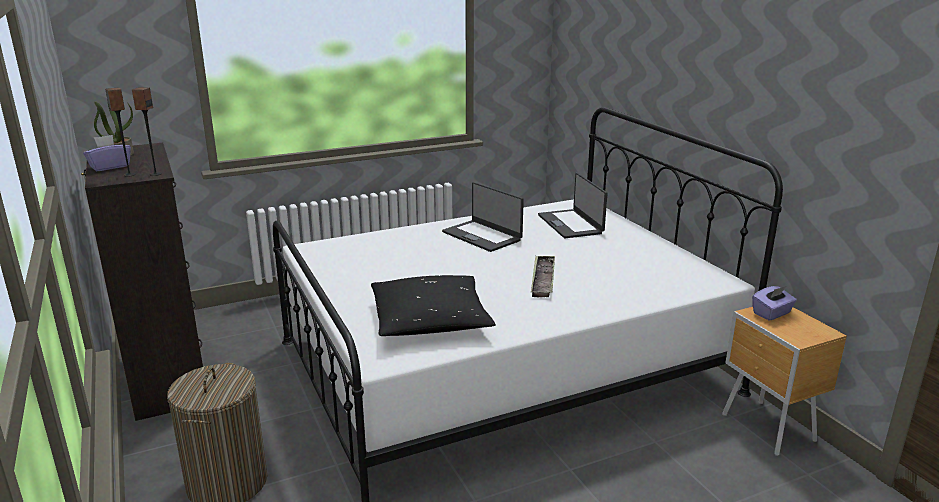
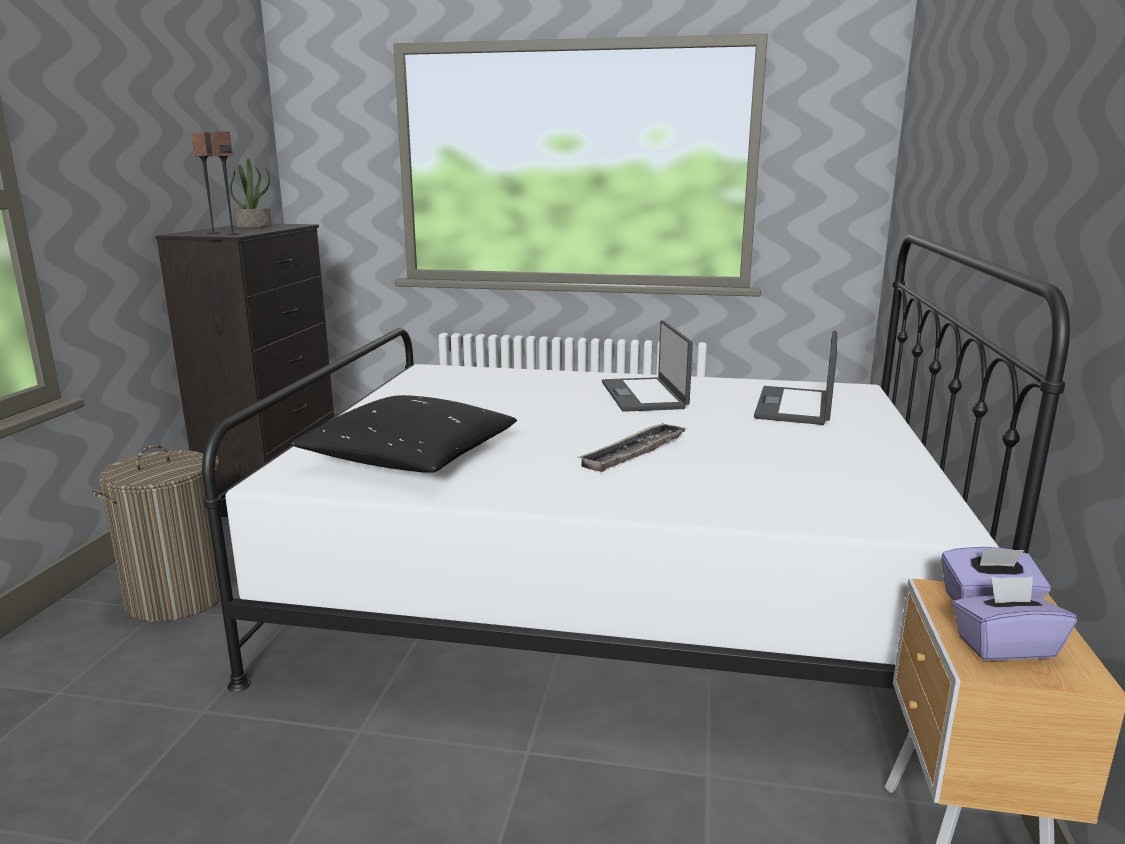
camera: 35 degrees right, 5 degrees down
purple tissue box [83,135,131,171] -> purple tissue box moved to [952,577,1077,661]

